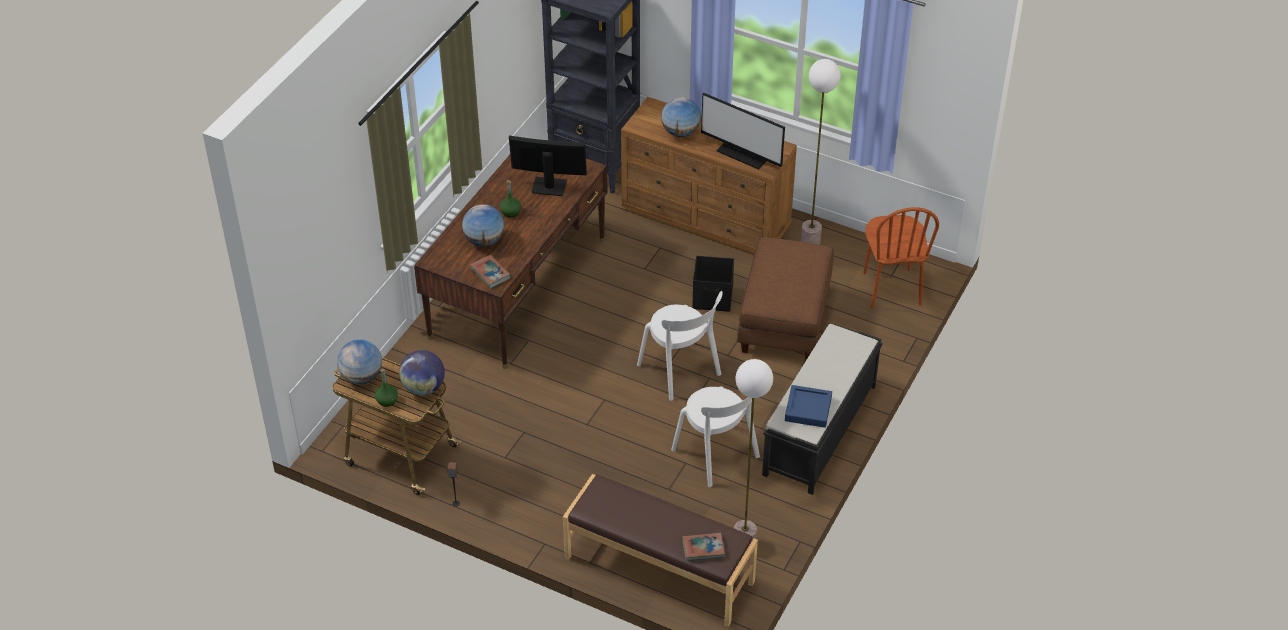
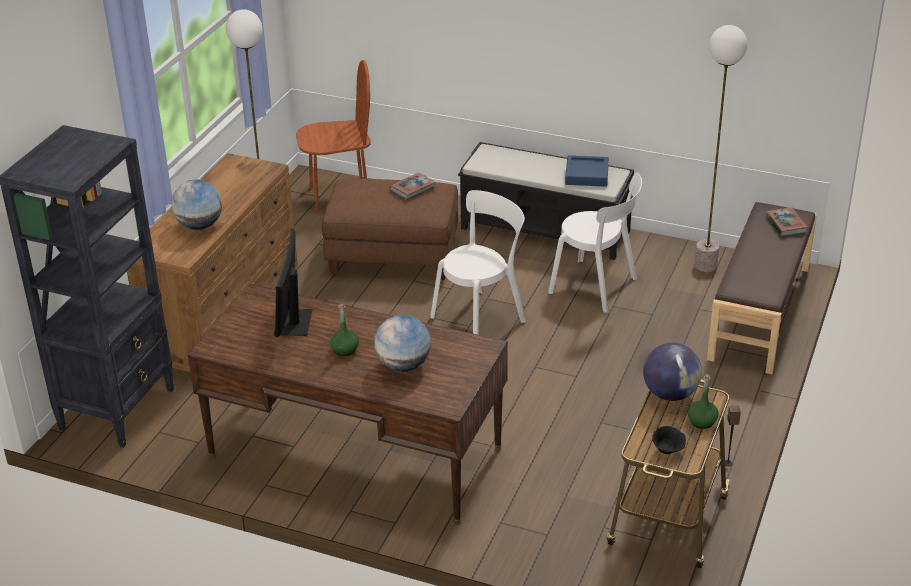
camera: 95 degrees left, 10 degrees down
globe [337,340,382,384] -> black bowl [652,426,686,454]
book [470,255,511,289] -> book moved to [390,173,435,200]
white chair [671,386,760,487] -> white chair turned 75 degrees clockwise [548,173,642,313]
black storage box [692,256,734,312] -> none
monitor [701,93,785,170] -> none

